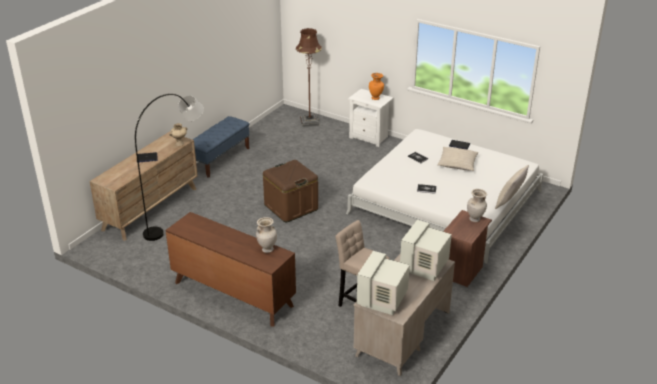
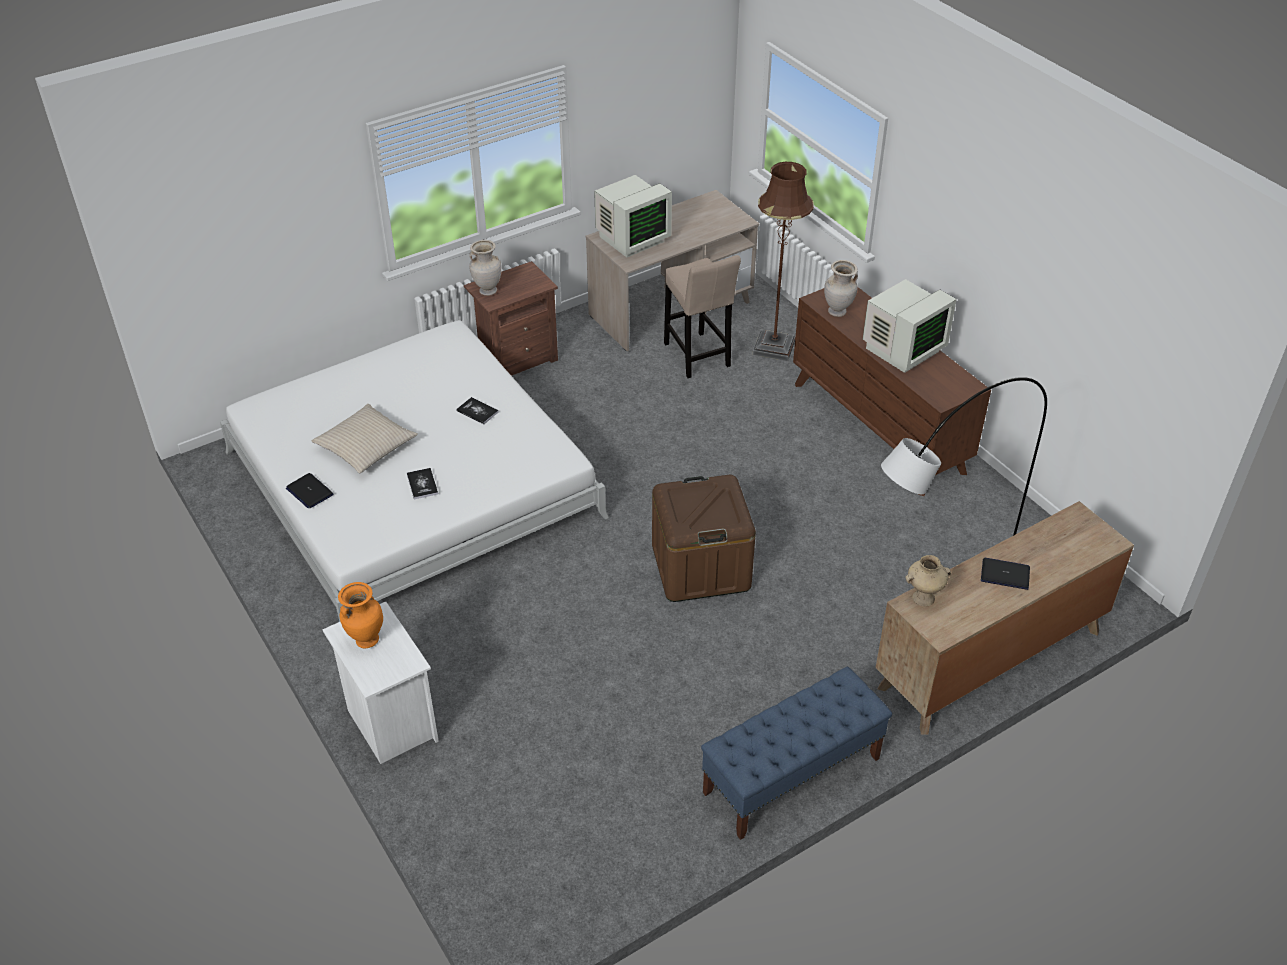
camera: 155 degrees left, 10 degrees up
brown floor lamp [296,28,322,127] -> brown floor lamp moved to [753,162,814,361]
monitor [357,251,410,315] -> monitor moved to [863,279,957,373]
beige pillow [495,165,529,209] -> none

